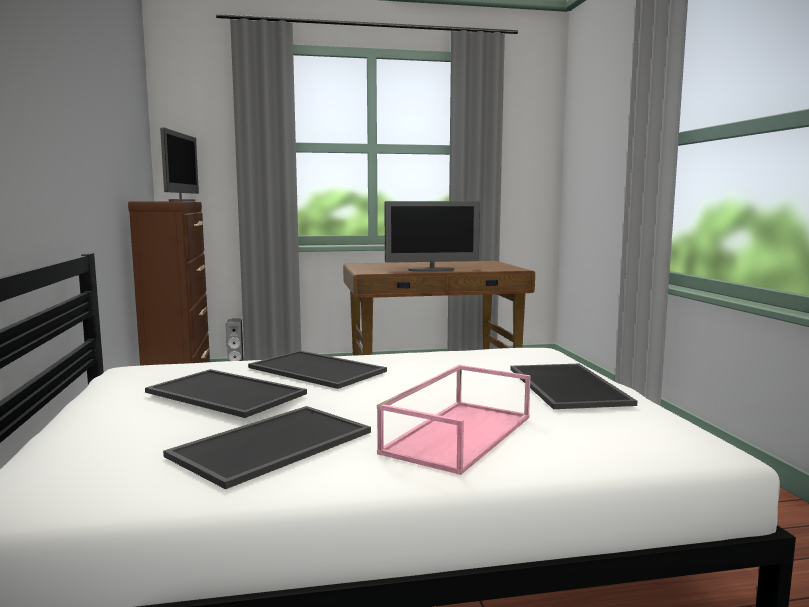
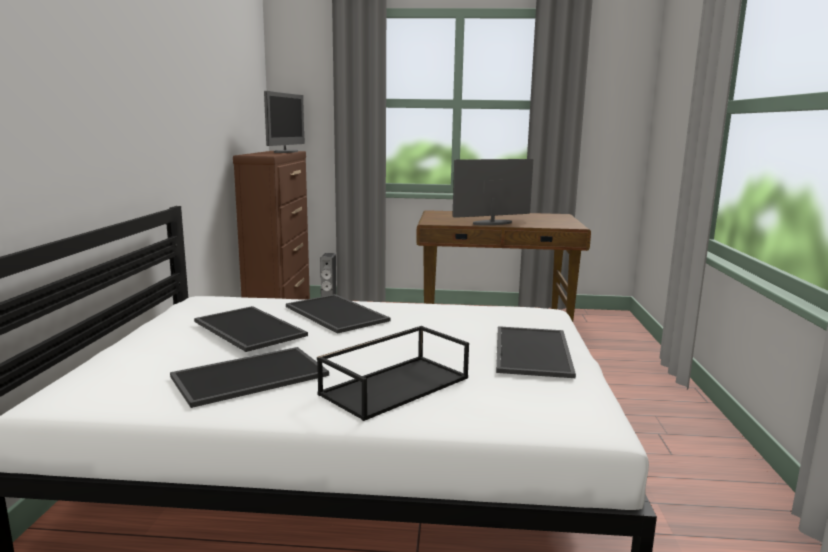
camera: 15 degrees right, 5 degrees up
pink tray [377,365,530,475] -> black tray [317,326,469,421]
monitor [385,201,480,272] -> monitor turned 150 degrees clockwise [452,159,533,225]

